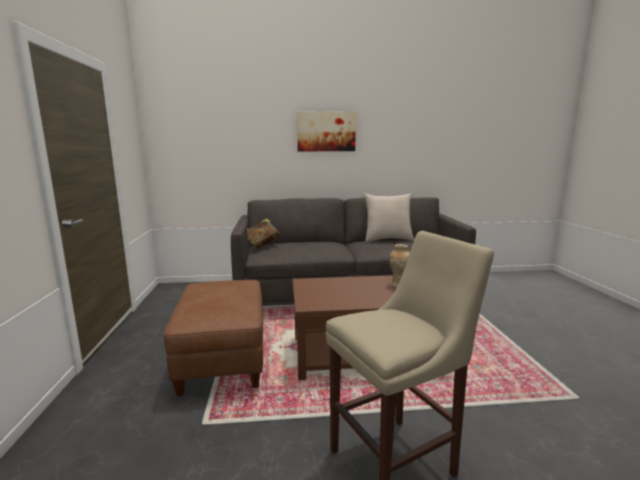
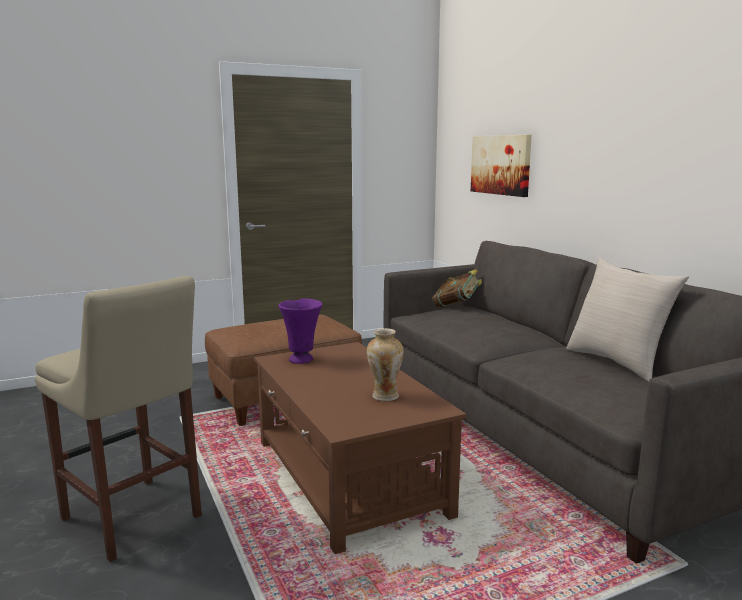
camera: 70 degrees right, 0 degrees up
picture [297,111,356,151] -> picture moved to [471,135,532,197]
none -> purple vase [279,299,322,364]

